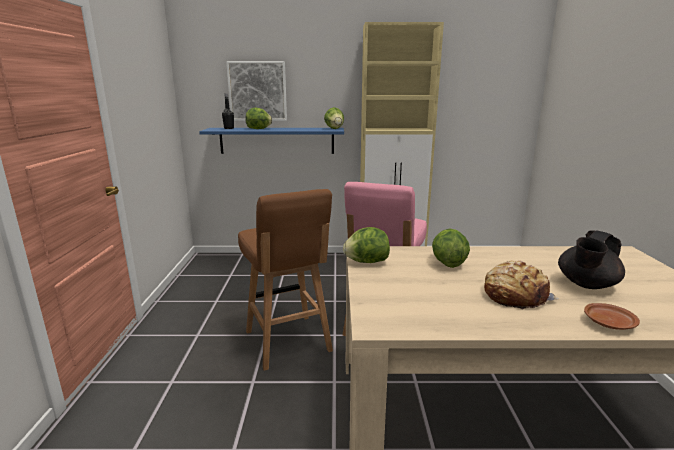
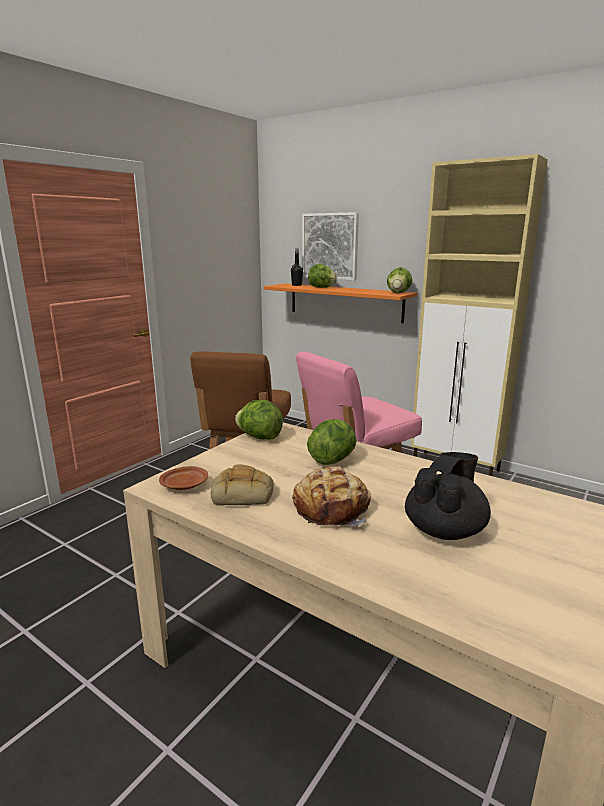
camera: 35 degrees right, 0 degrees up
blue shelf [199,128,344,154] -> orange shelf [264,283,417,323]
black teapot [558,230,625,289] -> black teapot turned 135 degrees clockwise [405,452,491,540]
brown plate [584,303,640,330] -> brown plate moved to [159,466,208,490]
none -> bread [211,464,274,505]

